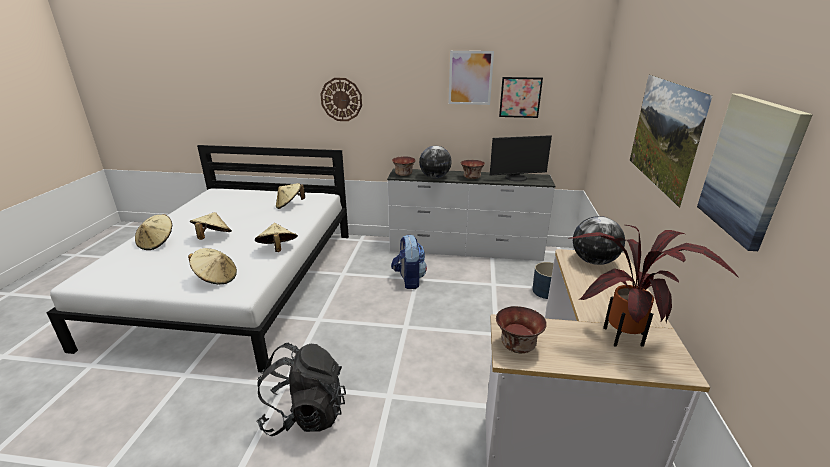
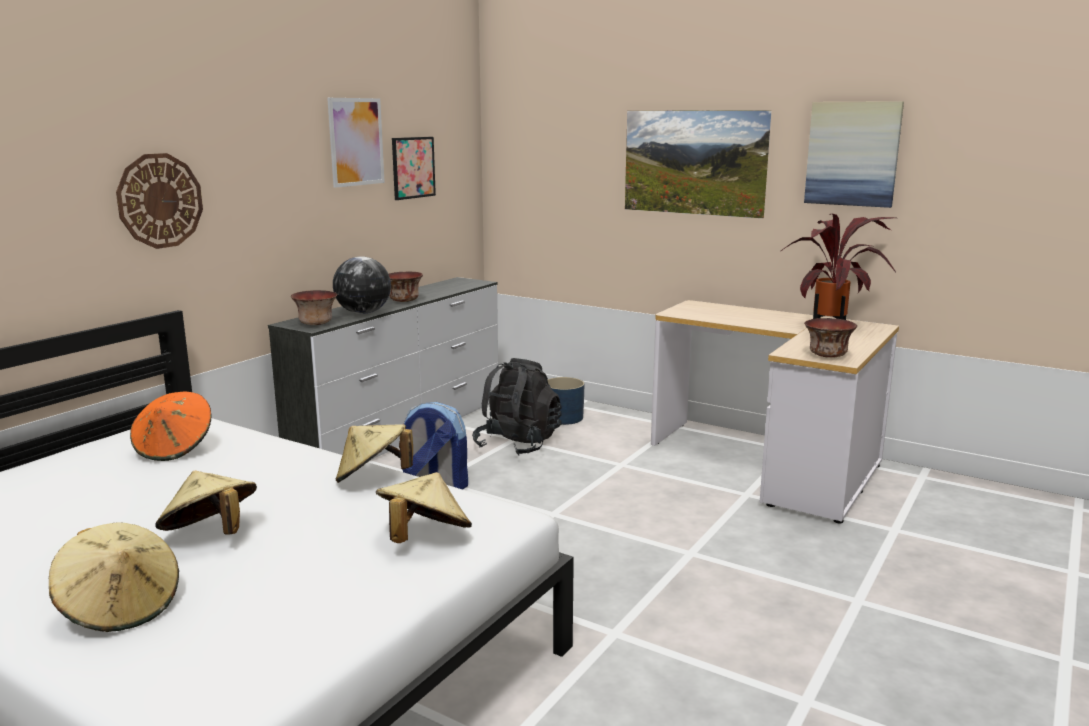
camera: 65 degrees left, 10 degrees down
black backpack [256,343,346,436] -> black backpack moved to [472,358,562,456]
beige hat [276,183,305,209] -> orange hat [130,391,212,461]
monitor [490,135,552,182] -> none
globe [573,216,625,265] -> none

